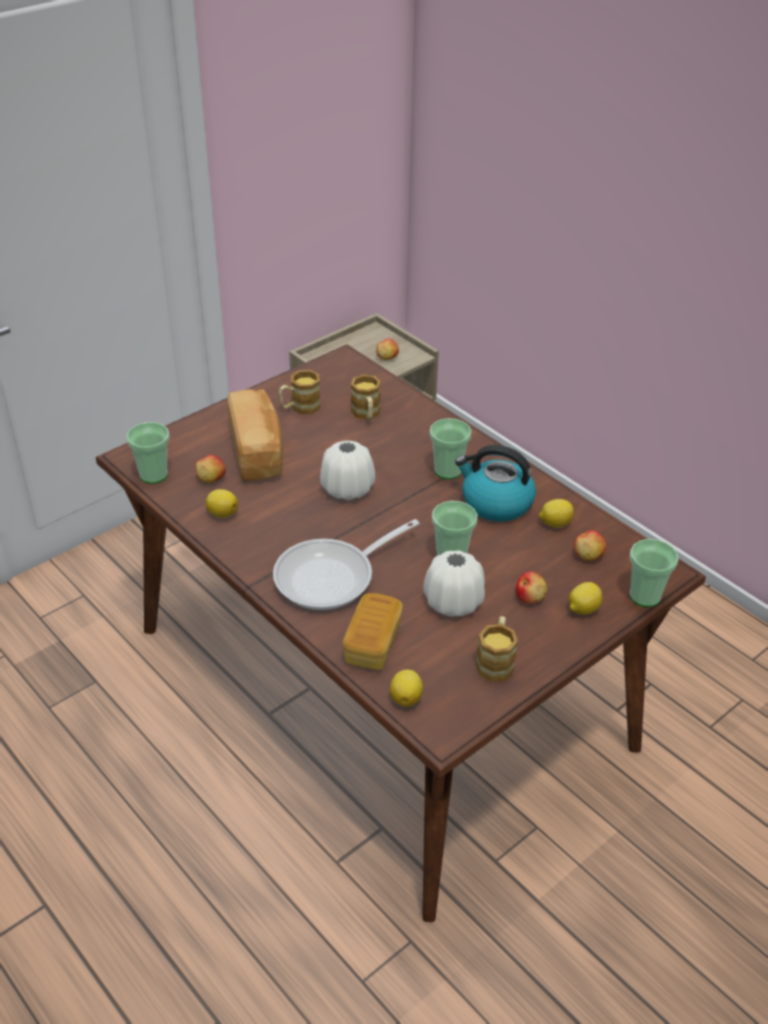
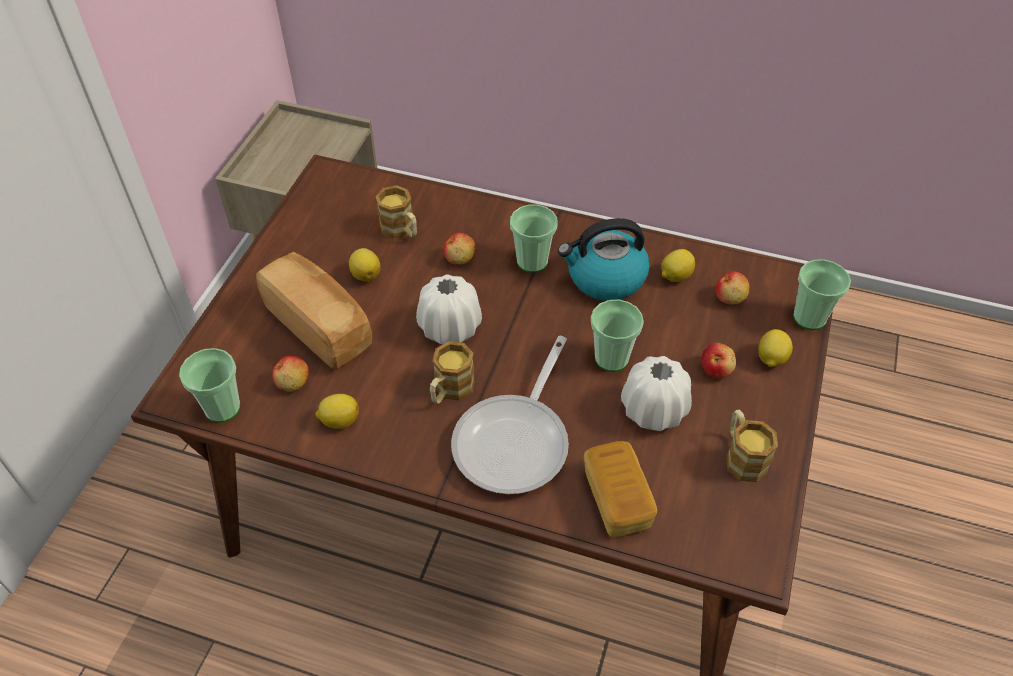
camera: 30 degrees left, 10 degrees up
mug [279,370,321,414] -> mug moved to [430,341,475,404]
apple [376,338,399,360] -> apple moved to [444,232,476,265]
lemon [390,669,423,707] -> lemon moved to [349,248,380,281]

